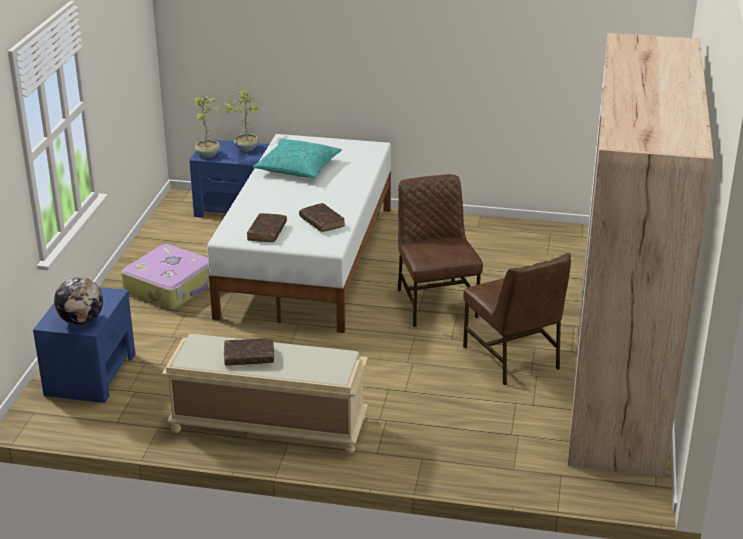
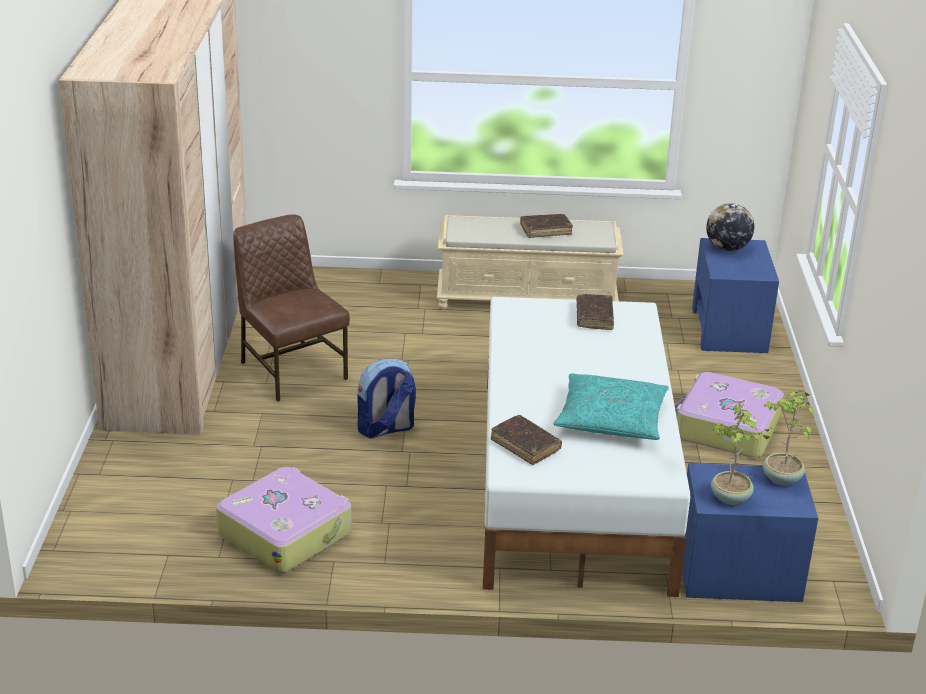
camera: 170 degrees right, 0 degrees up
brown book [299,203,345,232] -> brown book moved to [491,415,562,465]
brown chair [398,174,483,327] -> backpack [357,359,416,438]
none -> suitcase [216,467,352,573]

